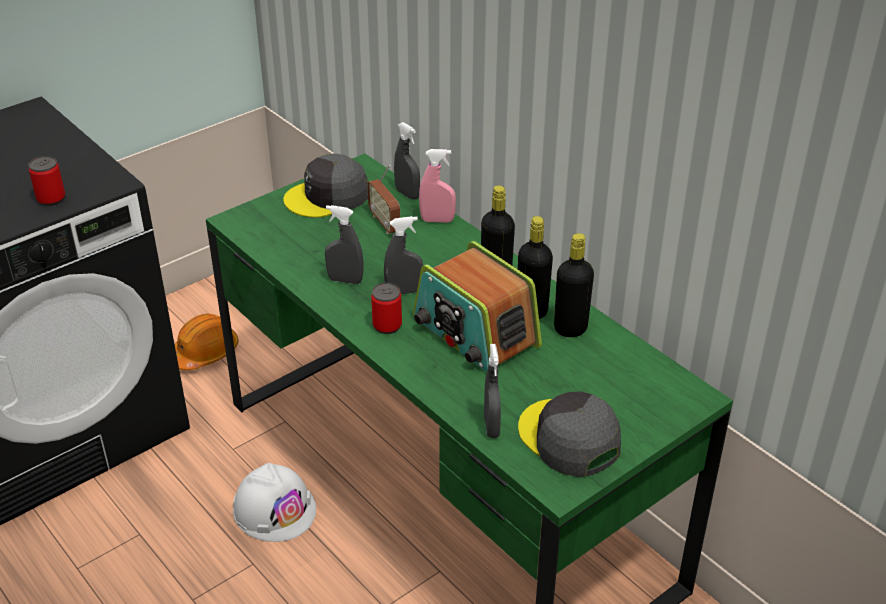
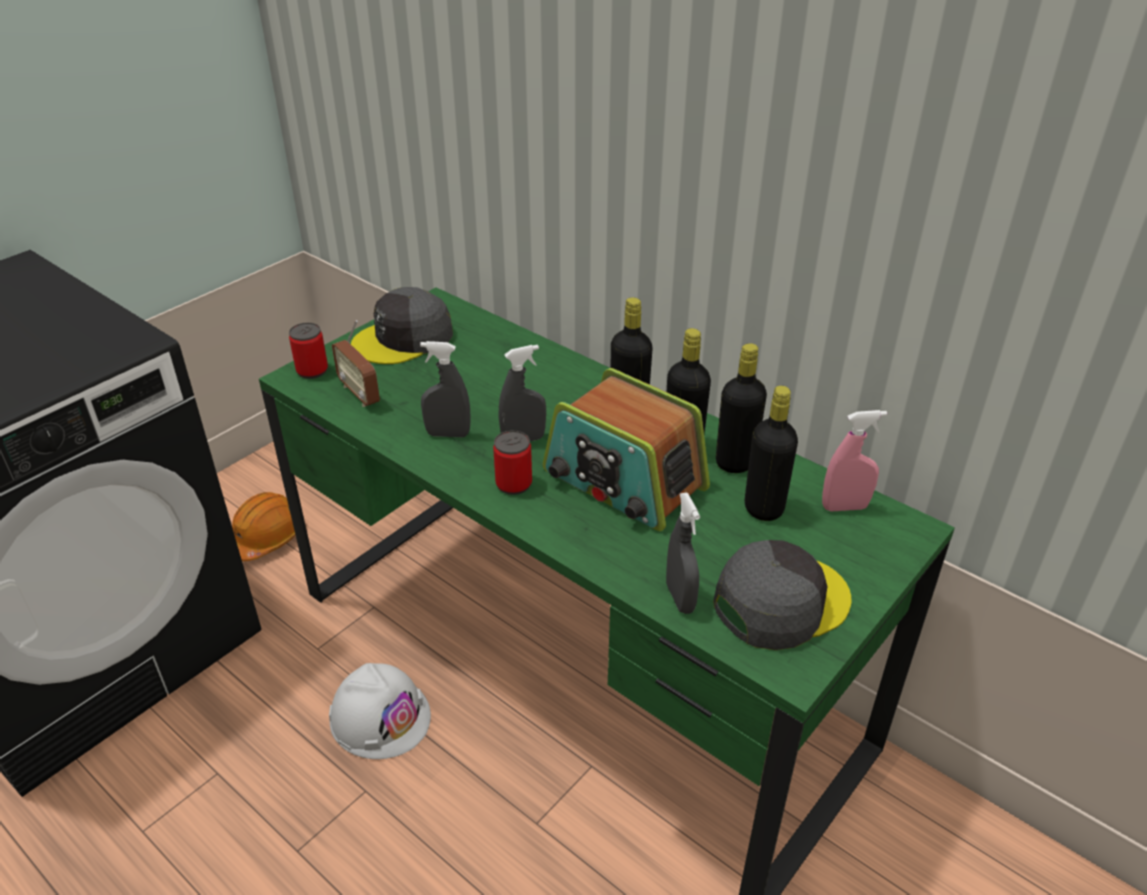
camera: 10 degrees left, 0 degrees up
can [29,156,65,206] -> can moved to [289,323,328,379]
radio [367,165,400,234] -> radio moved to [332,320,380,407]
grey spray bottle [394,122,420,200] -> none
pink spray bottle [419,149,456,223] -> pink spray bottle moved to [822,410,887,511]
grey cap [518,391,621,477] -> grey cap turned 105 degrees clockwise [713,540,851,650]
none -> black bottle [745,386,798,521]

